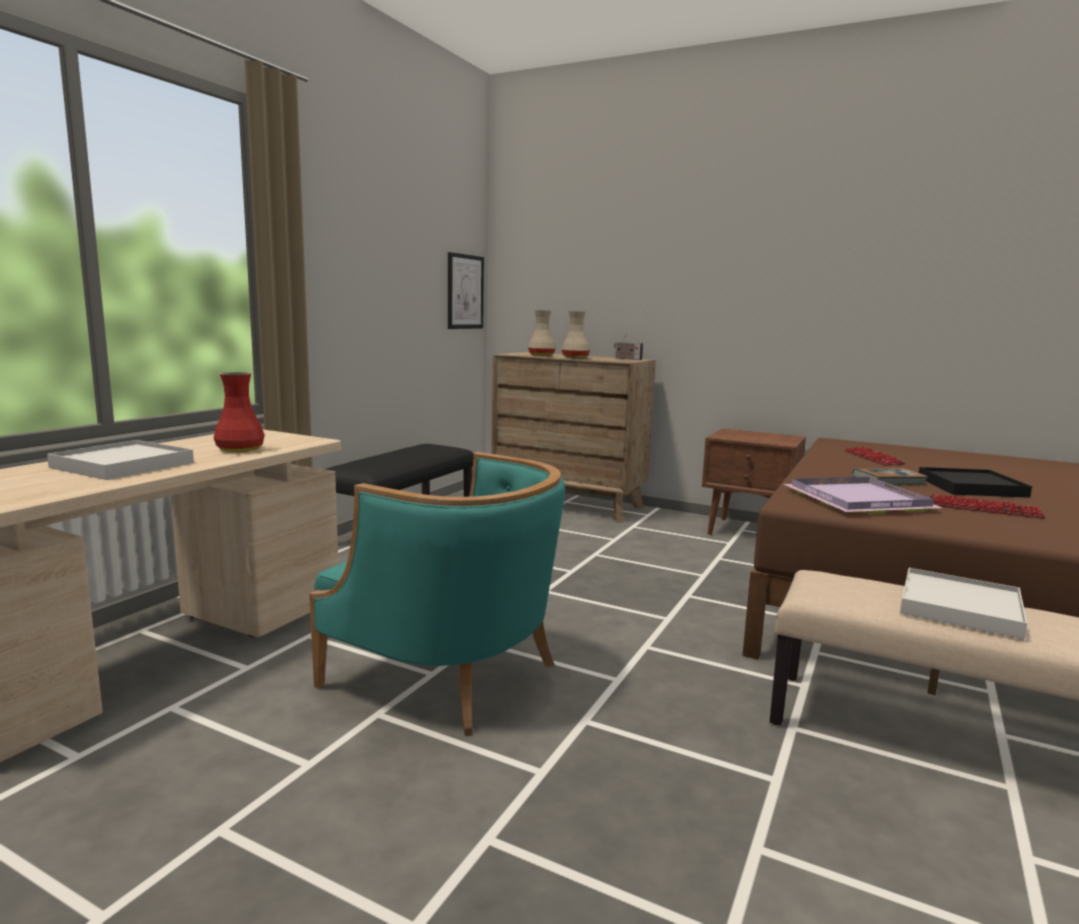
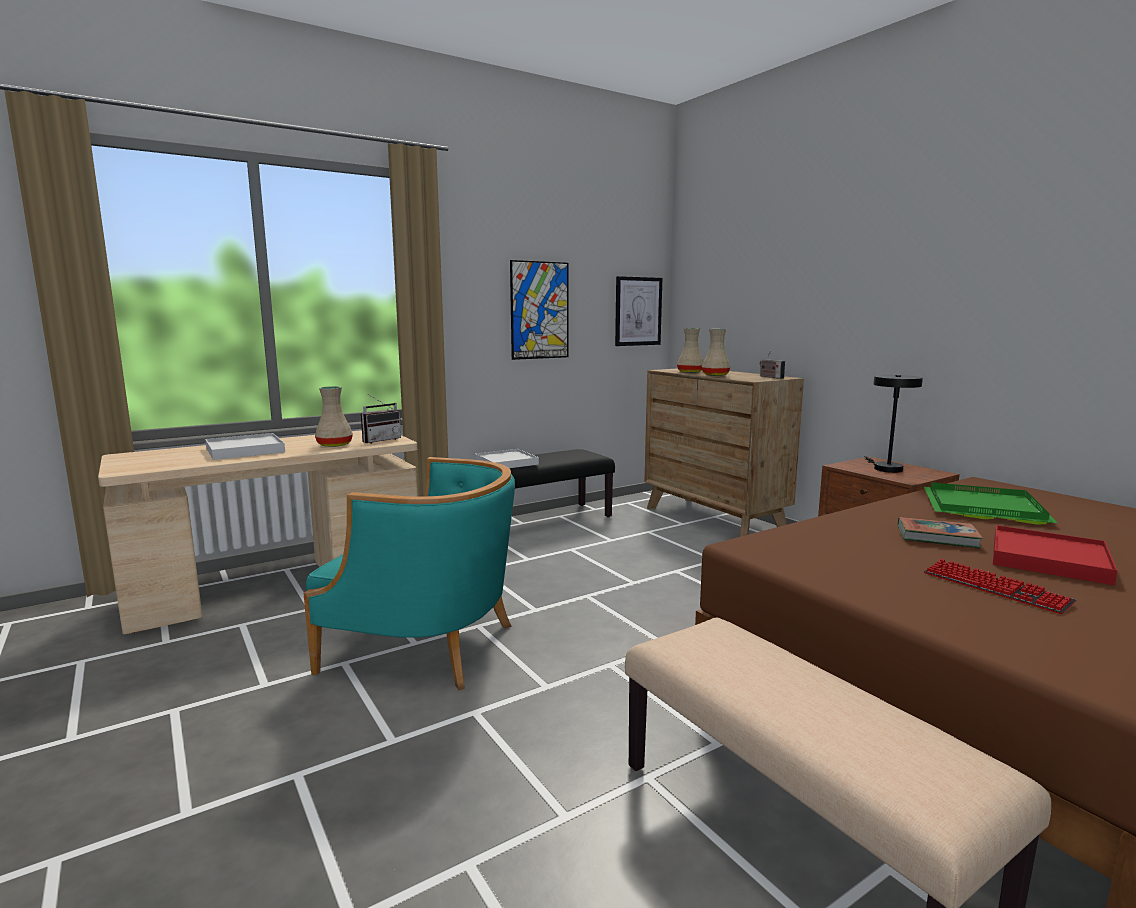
camera: 30 degrees right, 0 degrees up
red vase [214,372,265,452] -> beige vase [315,386,353,447]
turquoise armchair [309,452,565,737] -> turquoise armchair turned 45 degrees counterclockwise [304,457,515,690]
purple tray [784,477,942,514] -> none
keyboard [845,447,906,466] -> green tray [924,482,1058,525]
white tray [900,568,1027,639] -> white tray moved to [475,449,539,468]
black tray [919,467,1032,498] -> red tray [993,525,1118,585]
none -> radio [361,394,401,444]
none -> picture [510,260,568,360]
none -> black table lamp [864,375,923,473]

